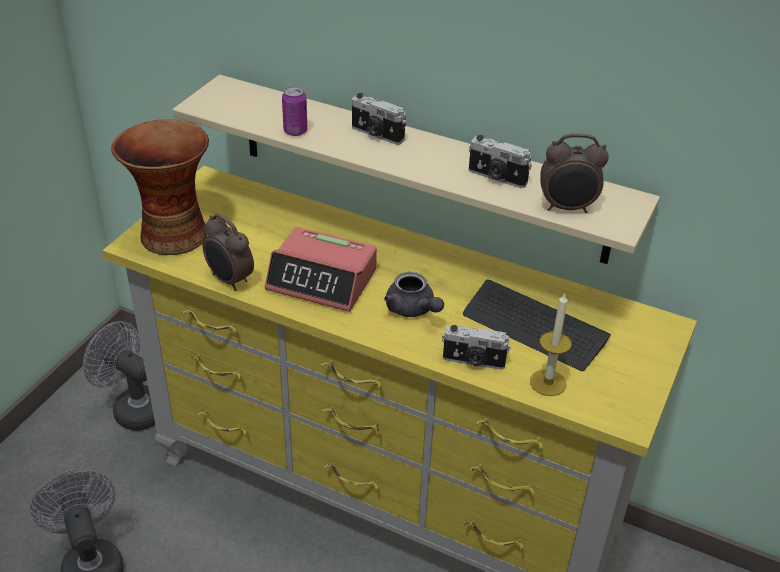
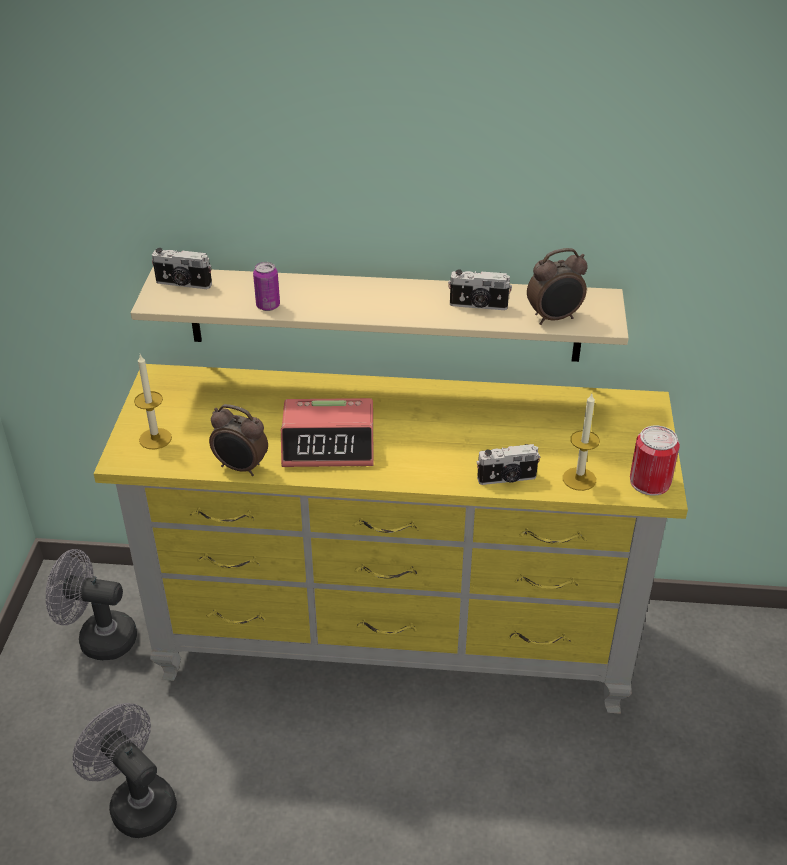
camera: 20 degrees left, 0 degrees up
vase [111,119,209,255] -> candle [134,354,172,449]
camera [352,93,406,145] -> camera moved to [152,248,212,289]
grey teapot [384,272,444,317] -> none
keyboard [463,280,611,371] -> none
none -> can [630,425,680,496]

